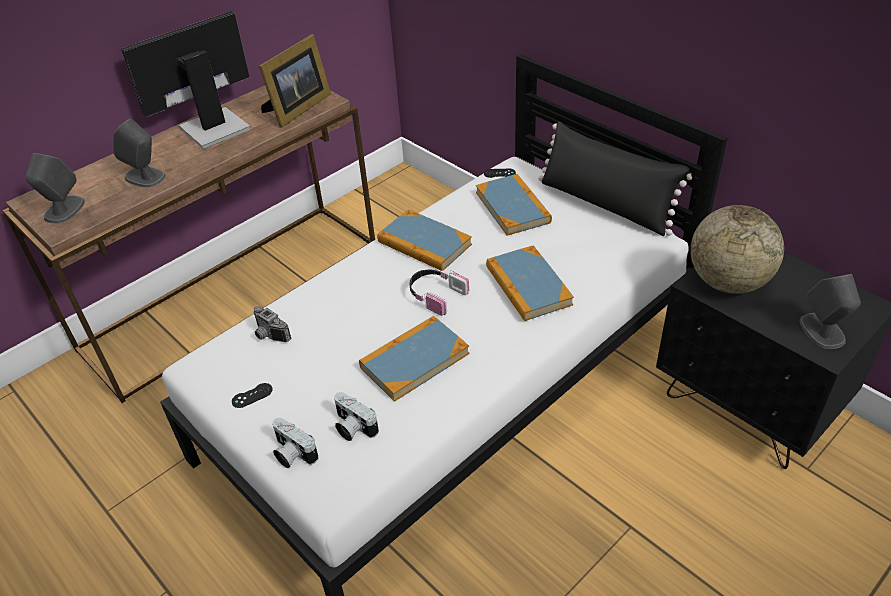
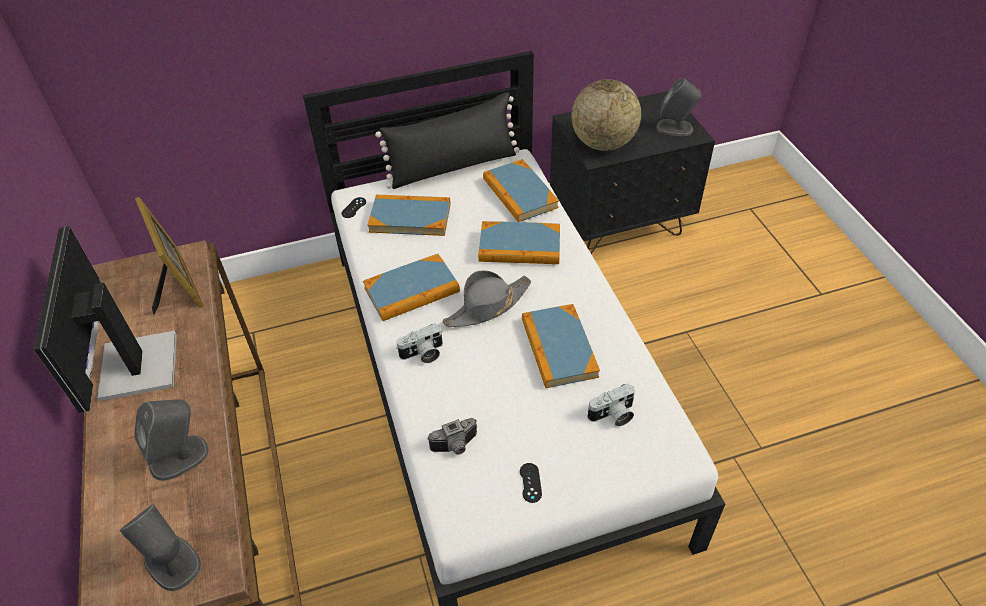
camera: 65 degrees left, 5 degrees up
camera [272,418,319,468] -> camera moved to [396,324,443,363]
headphones [410,270,469,316] -> grey hat [443,270,531,327]
none -> book [483,159,559,222]

